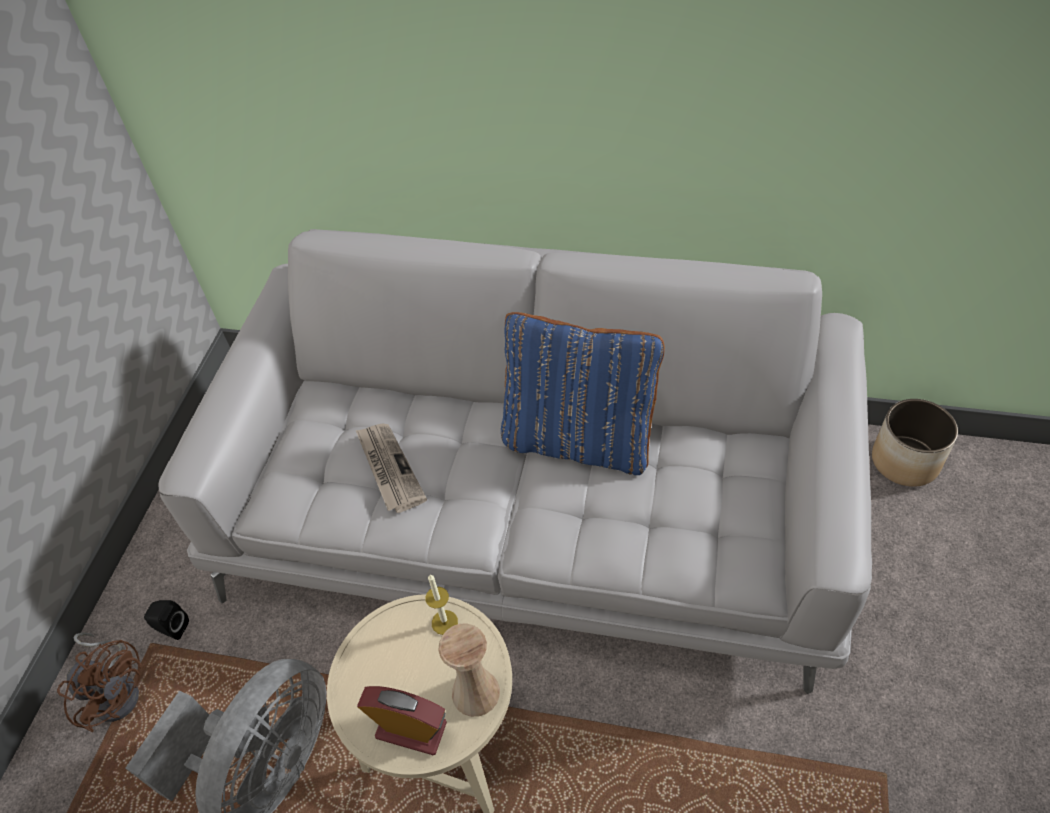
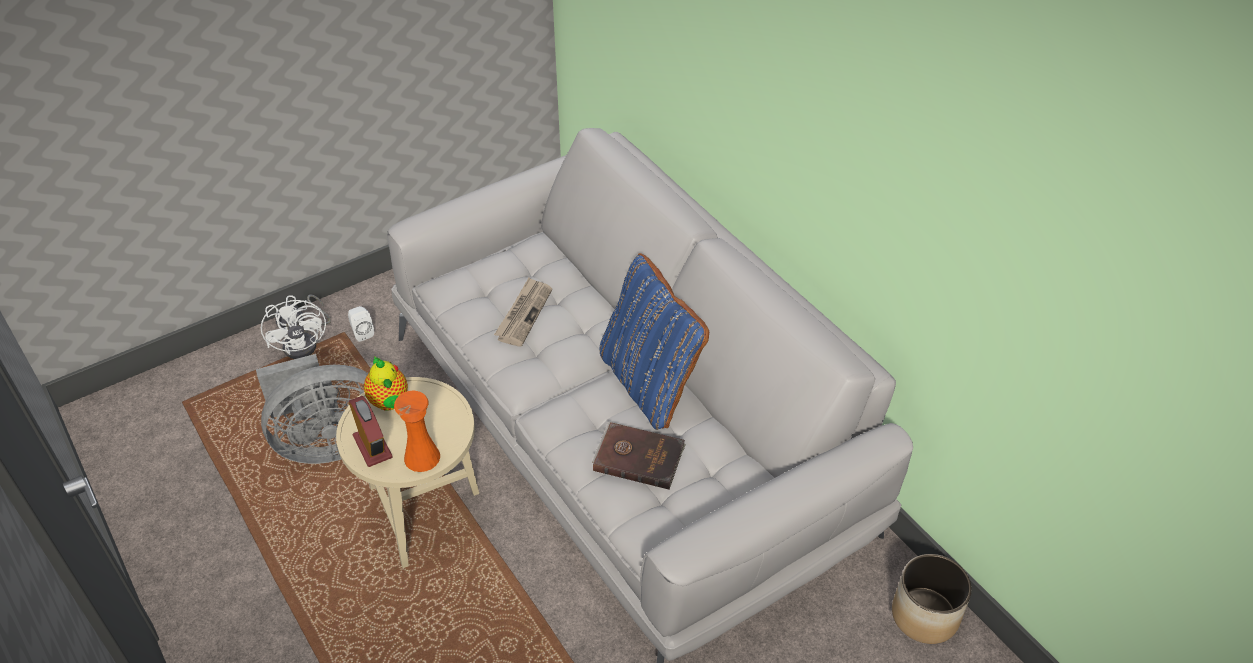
camera: 40 degrees right, 5 degrees down
brown fan [57,632,142,732] -> white fan [261,295,331,359]
black speaker [144,600,189,640] -> white speaker [348,306,374,342]
candle [425,574,458,635] -> none
beige vase [438,624,500,717] -> orange vase [394,391,440,472]
none -> teapot [364,356,408,411]
none -> brown book [592,422,686,489]

